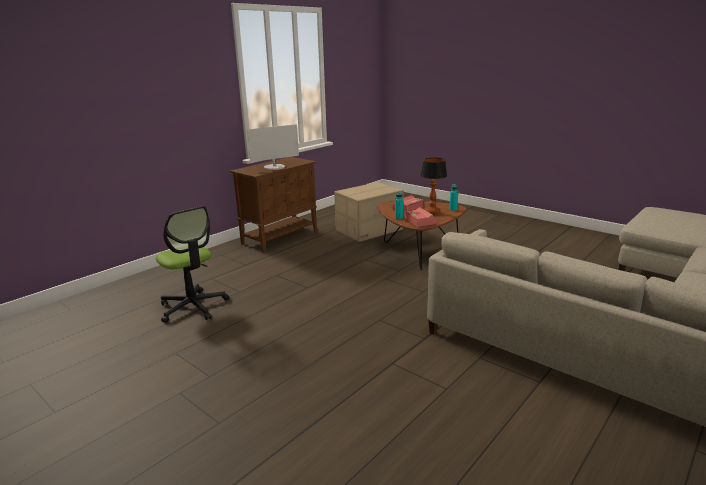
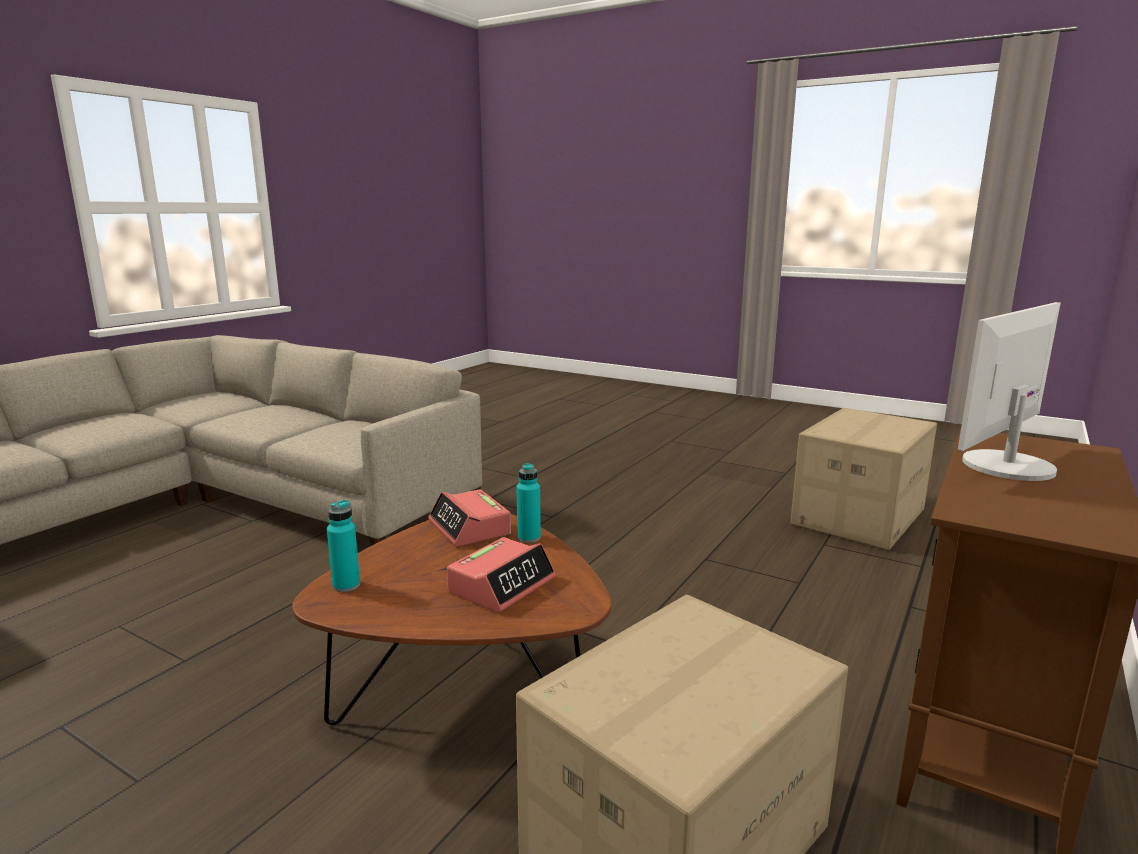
camera: 170 degrees right, 5 degrees down
office chair [156,206,229,323] -> cardboard box [790,408,937,550]
table lamp [420,158,447,214] -> none

